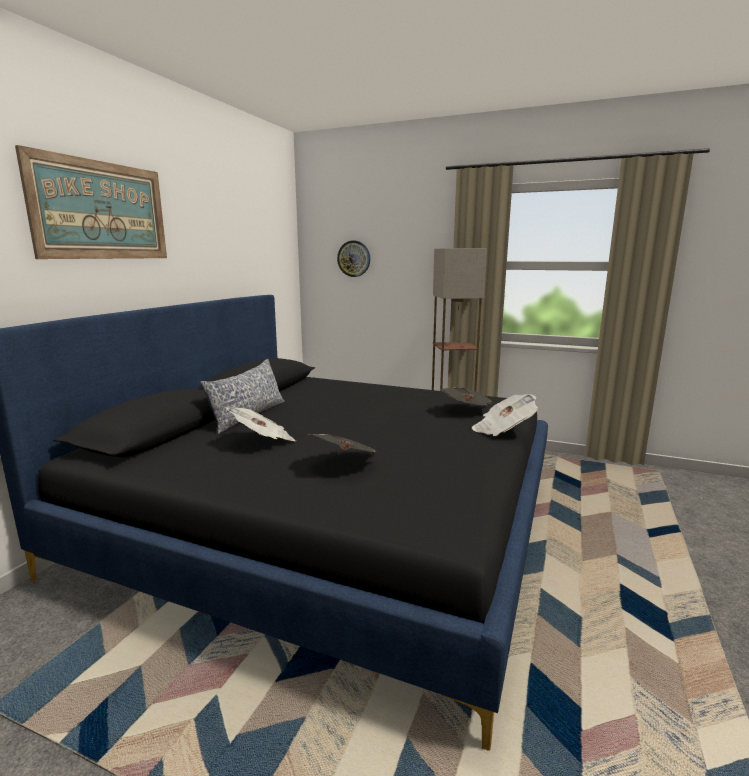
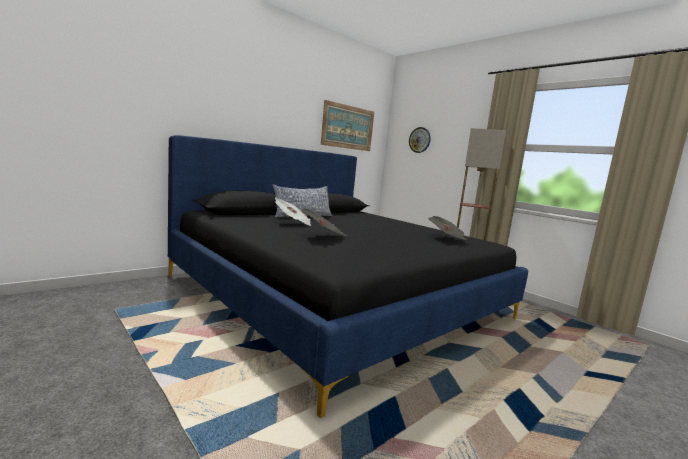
camera: 25 degrees right, 5 degrees down
picture [15,145,167,259] -> picture moved to [321,100,374,151]
newspaper [472,394,538,436] -> none

